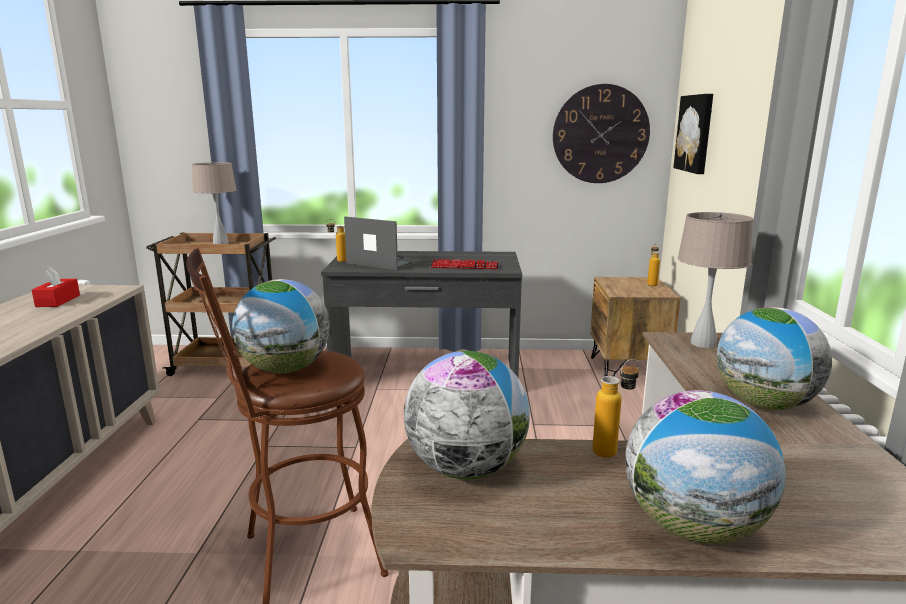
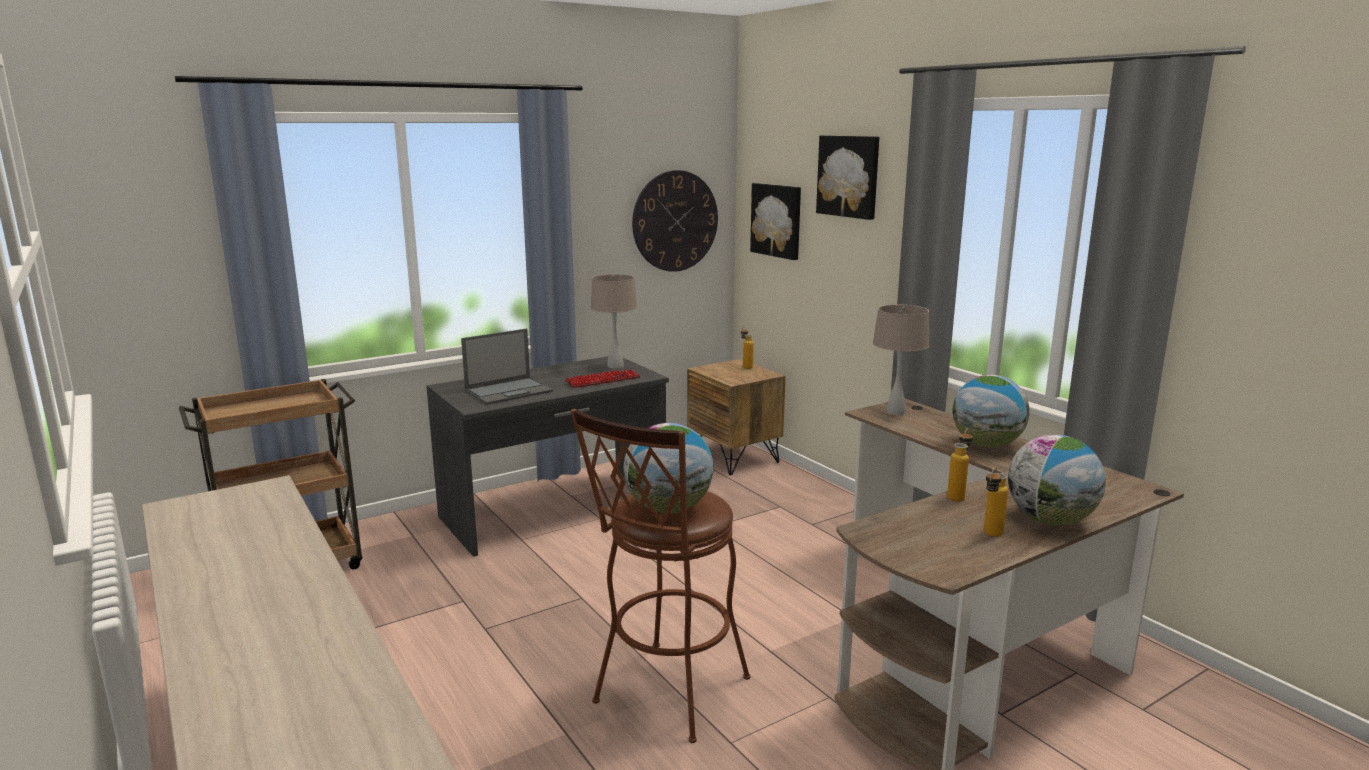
camera: 35 degrees left, 0 degrees up
red tissue box [32,267,80,307] -> none
beige table lamp [192,161,237,244] -> beige table lamp moved to [591,274,637,368]
bottle [326,219,346,262] -> bottle moved to [984,467,1008,537]
laptop [344,217,422,271] -> laptop turned 150 degrees clockwise [461,329,553,405]
globe [404,351,530,479] -> none
none -> picture [816,136,879,220]

